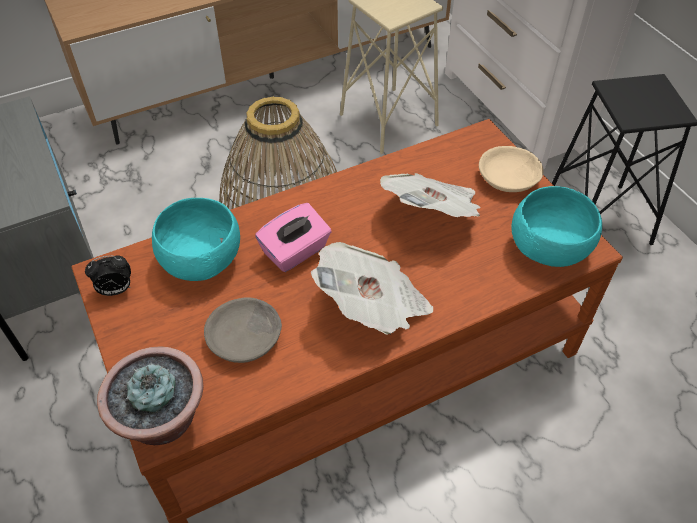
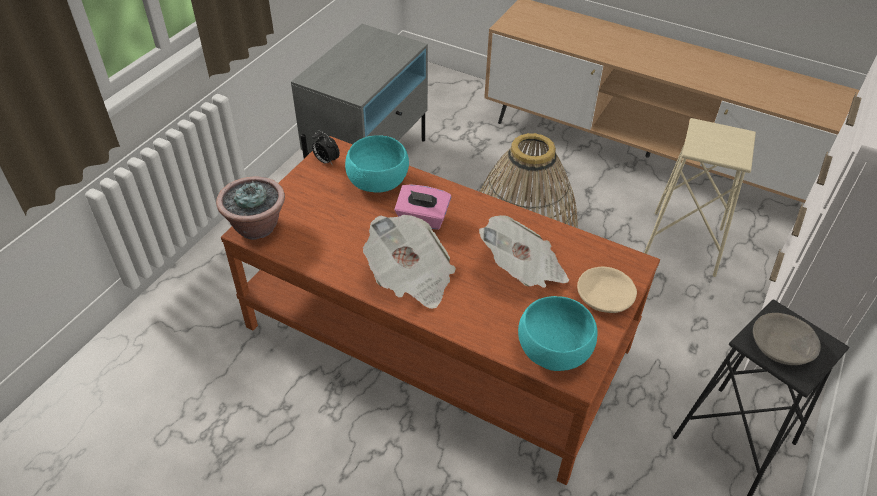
camera: 55 degrees right, 5 degrees down
grey bowl [204,297,282,363] -> grey bowl moved to [753,313,821,365]

